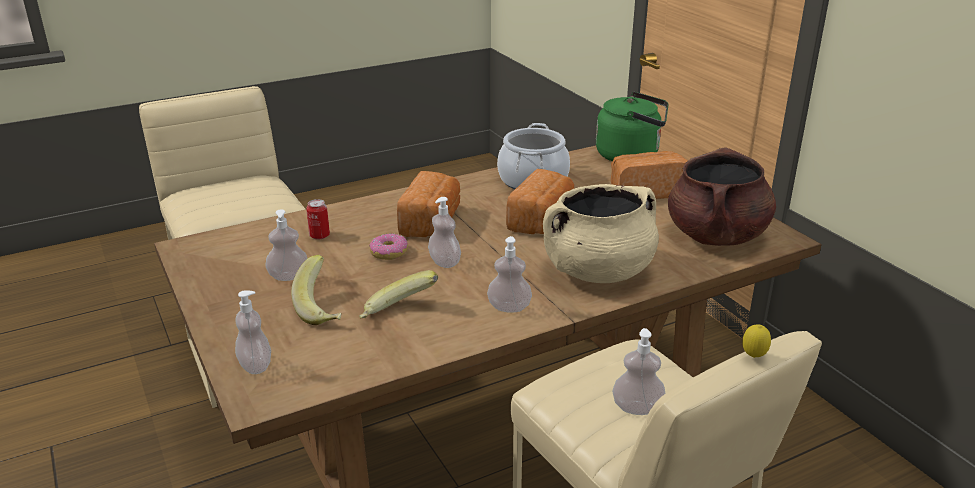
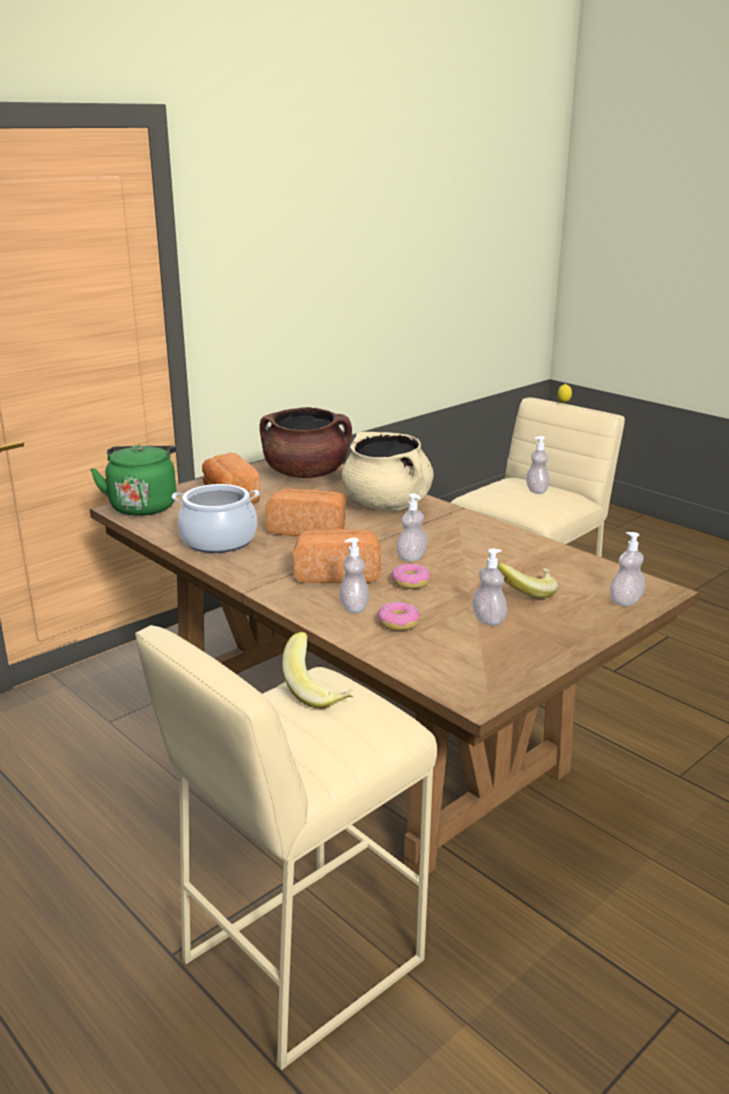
camera: 105 degrees left, 5 degrees down
can [306,199,330,240] -> donut [378,602,420,631]
banana [359,270,438,318] -> banana moved to [282,632,354,709]
soap dispenser [487,236,532,313] -> soap dispenser moved to [339,538,369,613]

